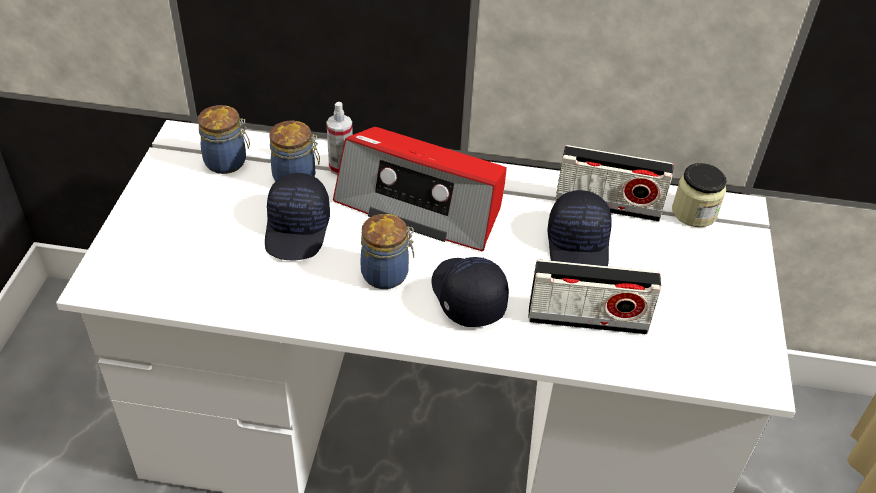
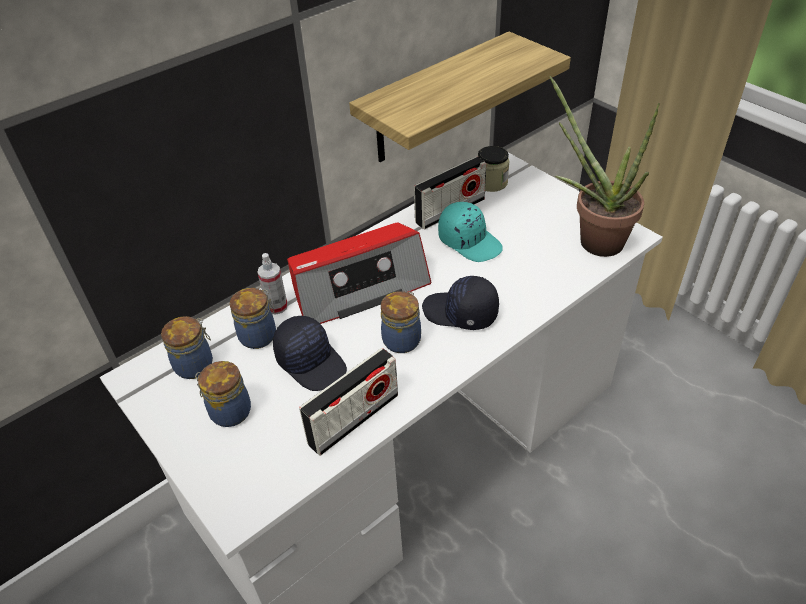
camera: 45 degrees left, 0 degrees up
radio [528,259,661,334] -> radio moved to [299,348,398,456]
black cap [548,190,612,266] -> turquoise cap [438,202,503,262]
none -> jar [195,361,251,427]
none -> shelf [349,32,571,162]
none -> potted plant [550,76,660,257]

